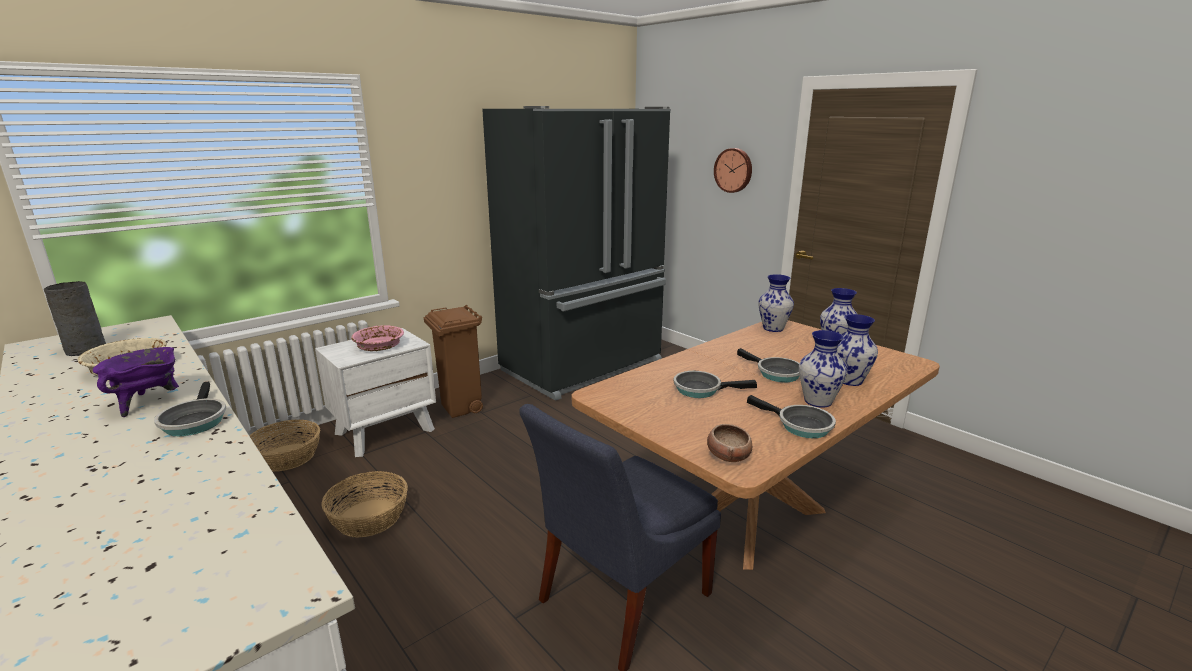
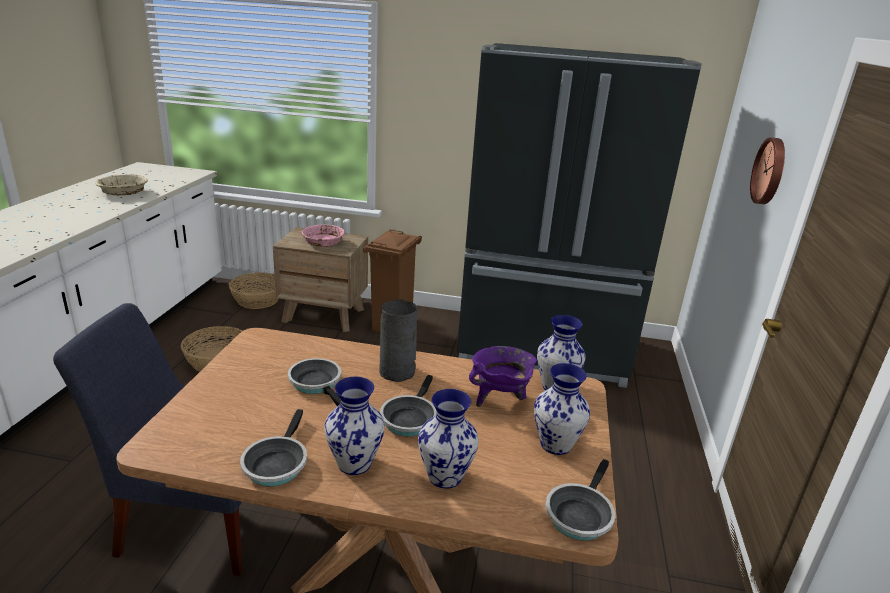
camera: 50 degrees right, 5 degrees up
grey vase [44,281,106,356] -> grey vase moved to [379,299,418,382]
purple cooking pot [93,347,179,417] -> purple cooking pot moved to [469,346,537,407]
frying pan [154,381,226,436] -> frying pan moved to [545,459,615,541]
white nightstand [315,328,436,457] -> brown nightstand [273,227,368,332]
bowl [707,424,752,462] -> none

